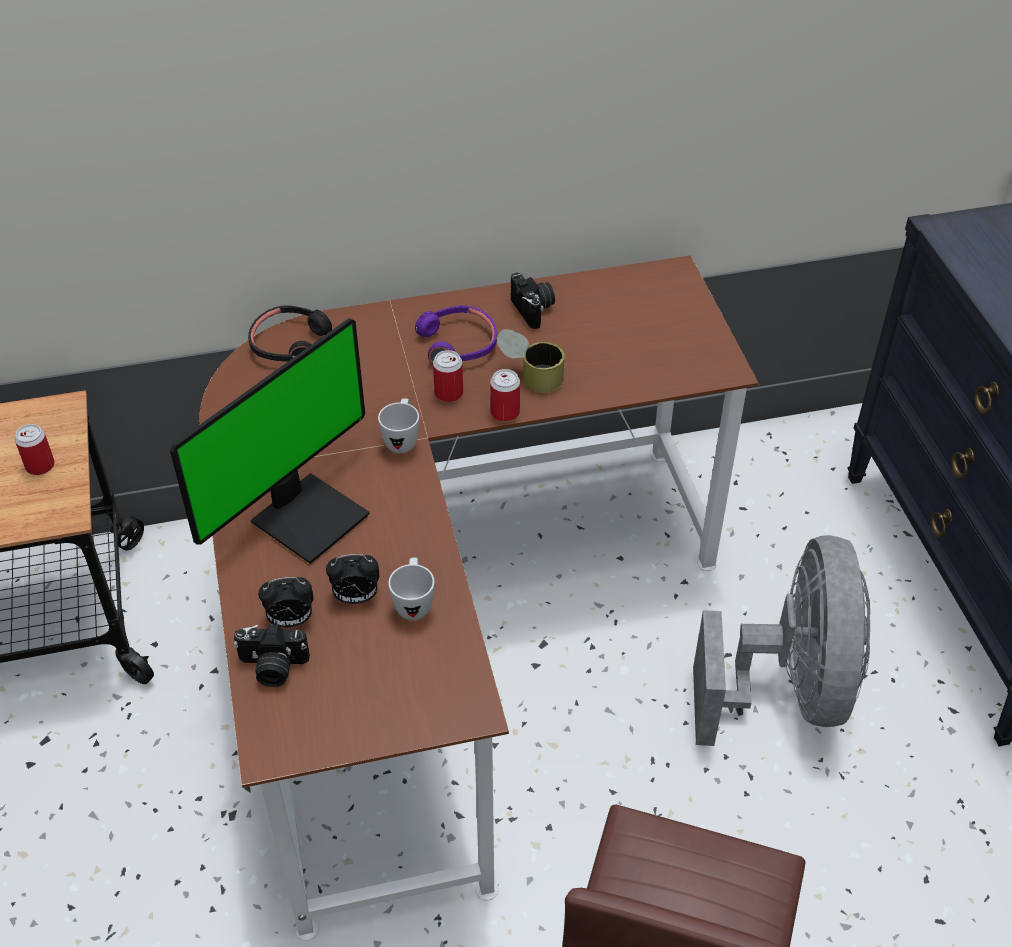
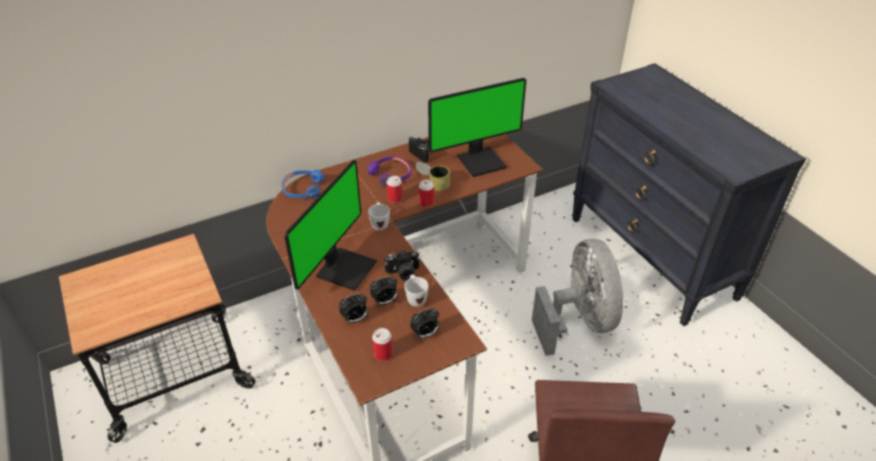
camera: 15 degrees left, 5 degrees down
can [15,424,55,475] -> can moved to [372,328,393,361]
camera [233,624,310,687] -> camera moved to [385,250,420,281]
black headphones [248,305,332,362] -> blue headphones [282,170,324,199]
none -> alarm clock [410,308,439,339]
none -> monitor [428,78,526,177]

